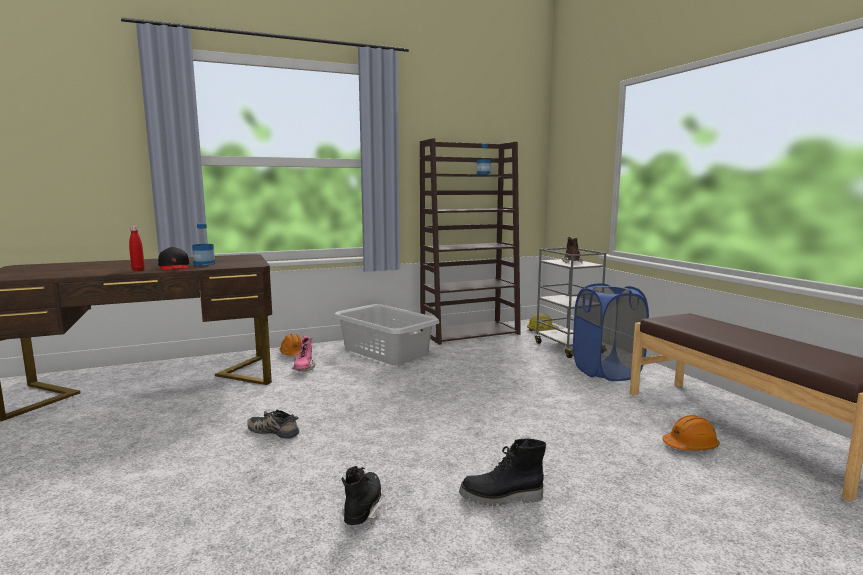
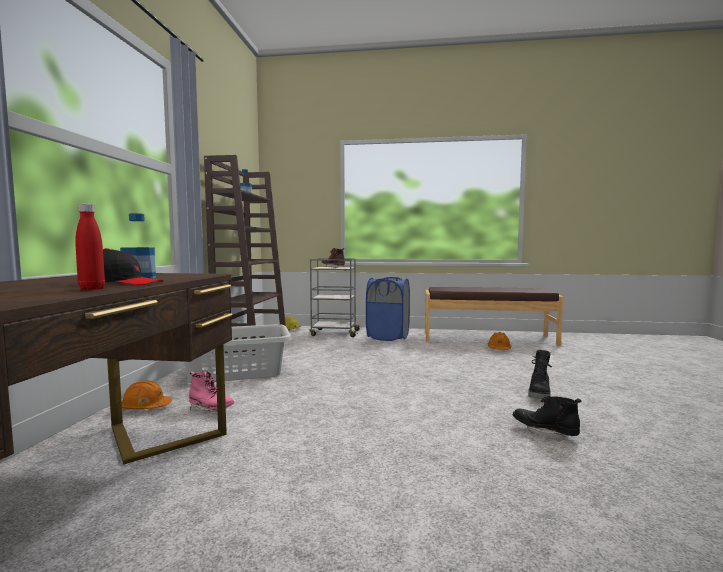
camera: 60 degrees left, 5 degrees down
shoe [247,410,299,439] -> none

